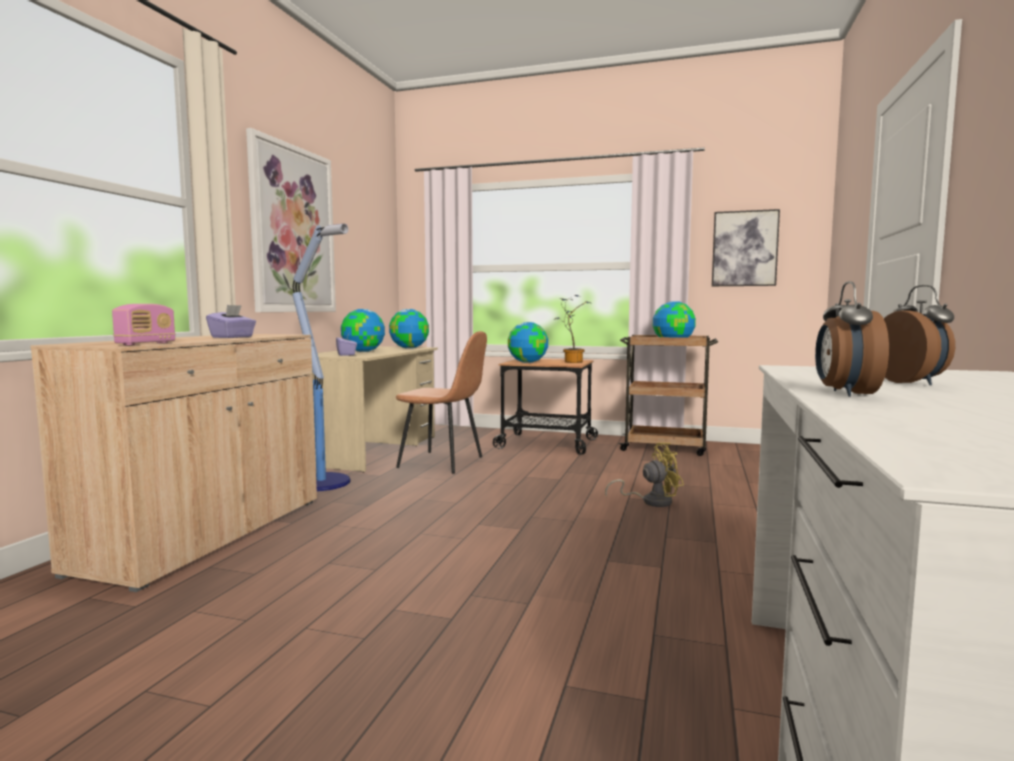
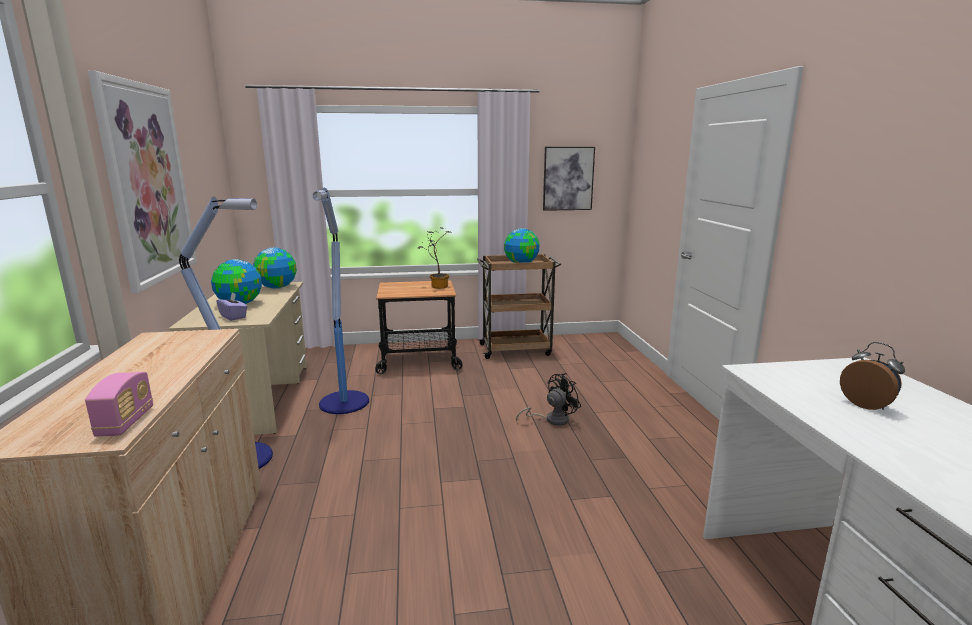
camera: 25 degrees left, 10 degrees up
purple tissue box [206,305,256,338] -> none
brown chair [395,331,487,474] -> floor lamp [312,188,369,414]
globe [508,322,548,363] -> none
yellow fan [605,443,684,507] -> black fan [516,373,581,426]
alarm clock [815,281,889,397] -> none

